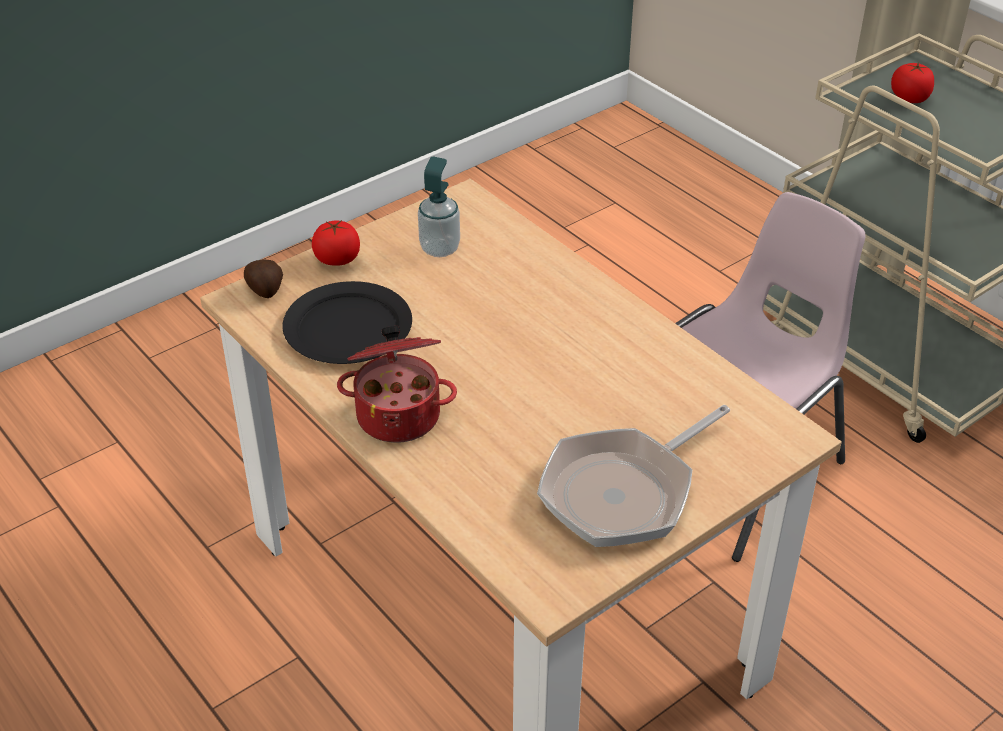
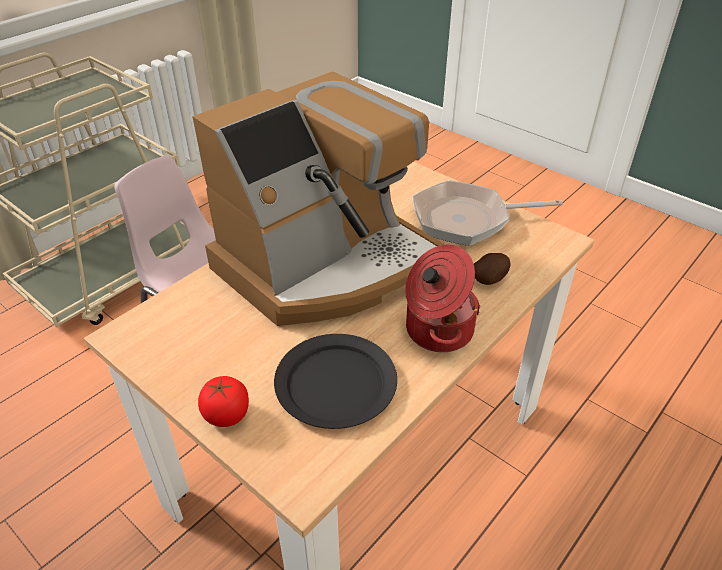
camera: 100 degrees left, 0 degrees up
potato [244,260,283,298] -> potato moved to [474,253,511,285]
soap dispenser [418,156,460,257] -> none
frying pan [537,405,730,547] -> frying pan turned 135 degrees clockwise [413,180,563,246]
tomato [891,62,934,103] -> none
none -> coffee machine [192,72,445,326]

